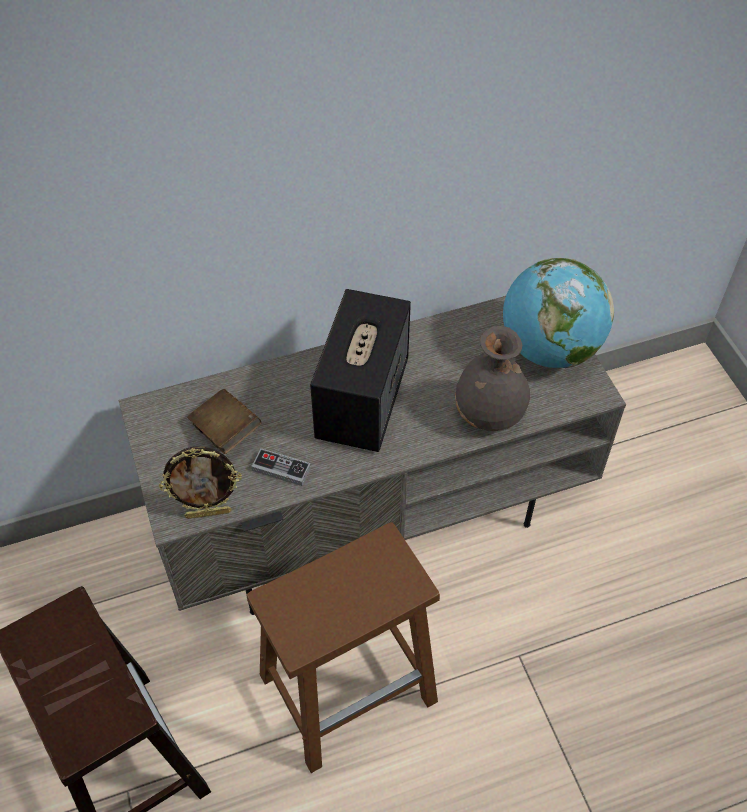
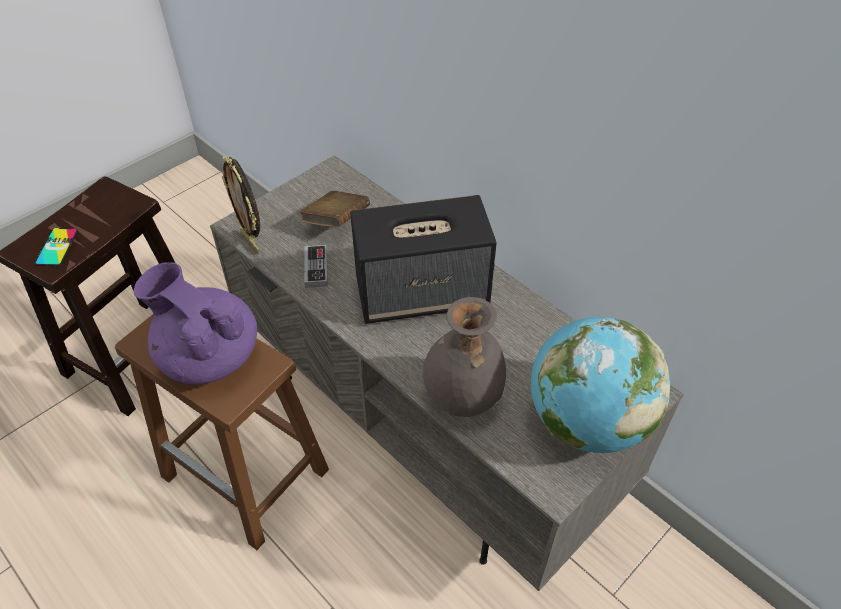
camera: 65 degrees right, 5 degrees down
none -> phone [35,228,78,266]
none -> purple teapot [134,262,257,384]

